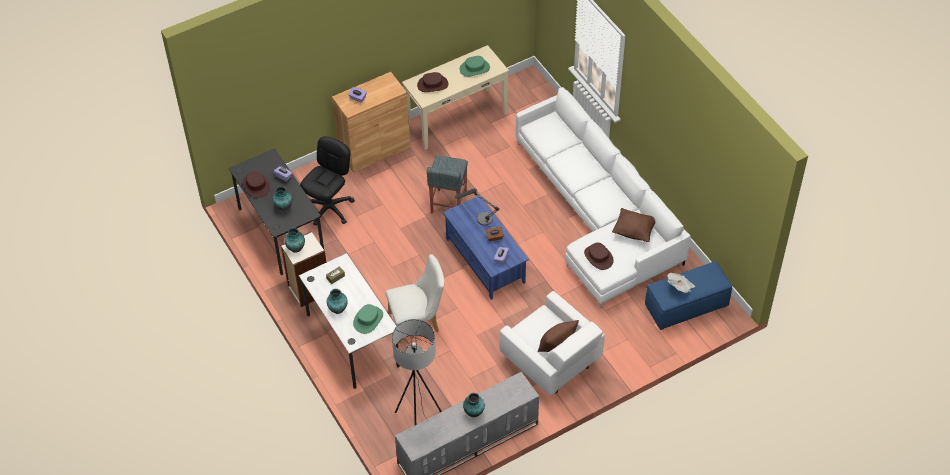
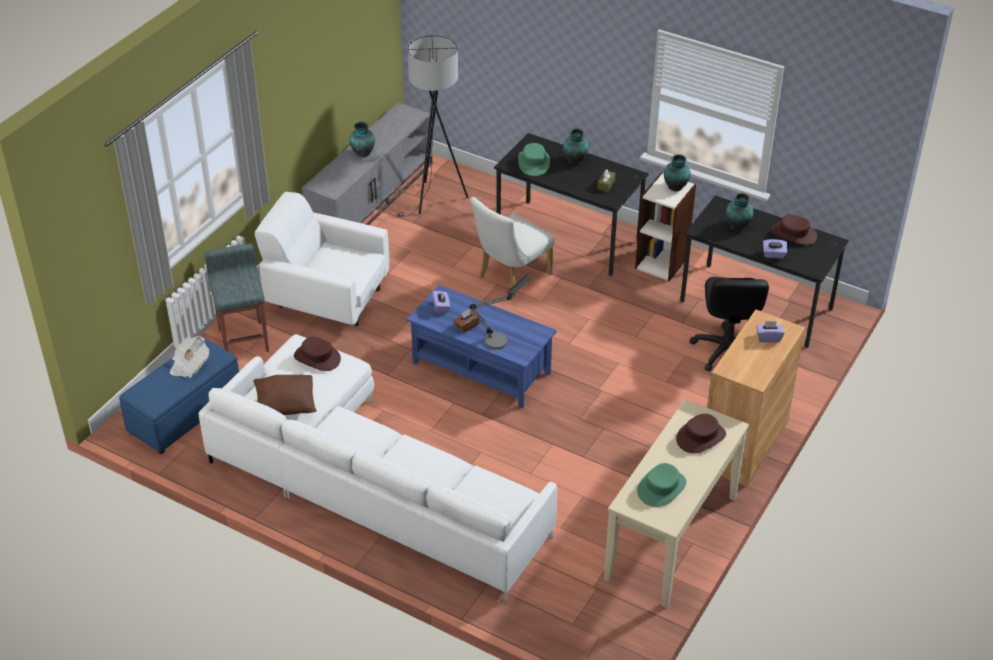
camera: 150 degrees right, 10 degrees down
white desk [299,253,400,389] -> black desk [494,133,649,276]
grey stool [427,156,468,214] -> grey stool moved to [204,244,269,352]
brown pillow [538,320,579,352] -> none

